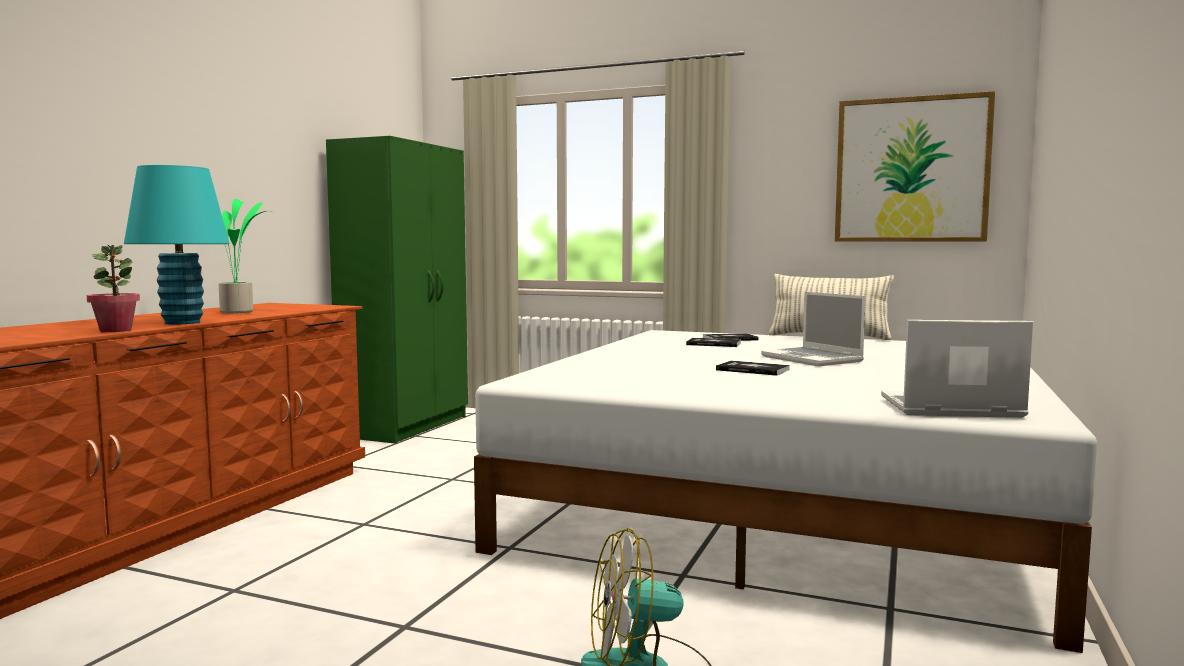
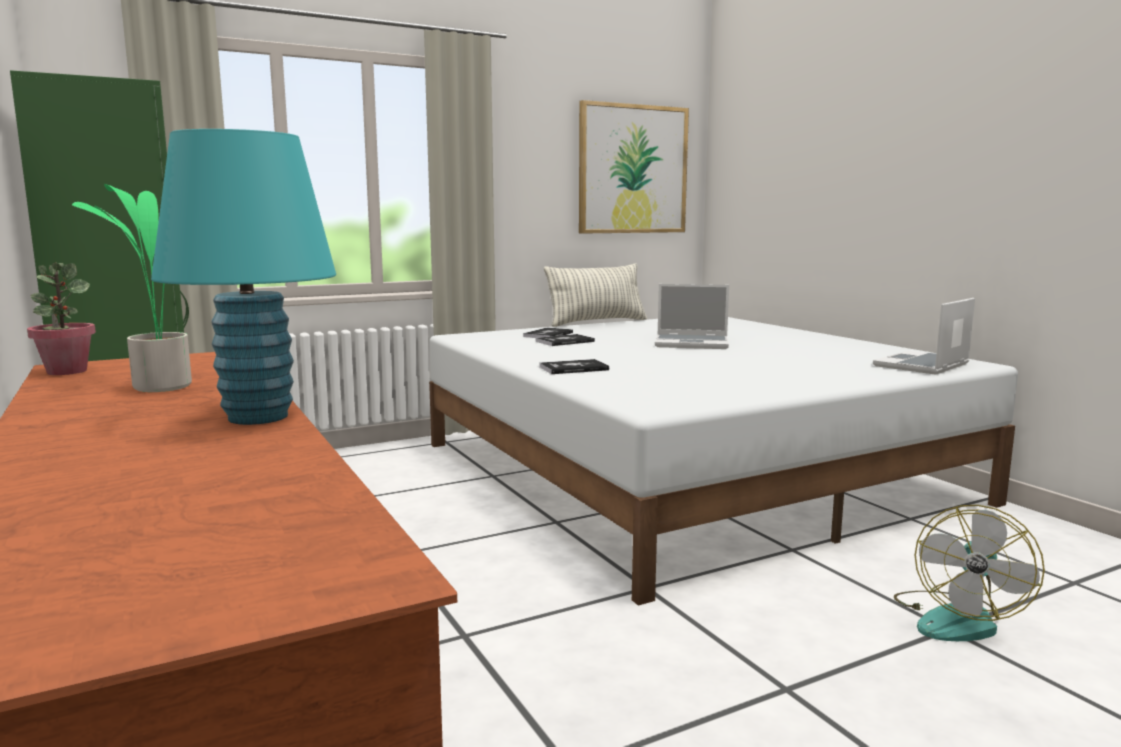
camera: 50 degrees left, 5 degrees up
potted plant [87,244,140,332] -> potted plant moved to [27,263,96,375]
book [716,361,790,376] -> book moved to [539,359,609,374]

